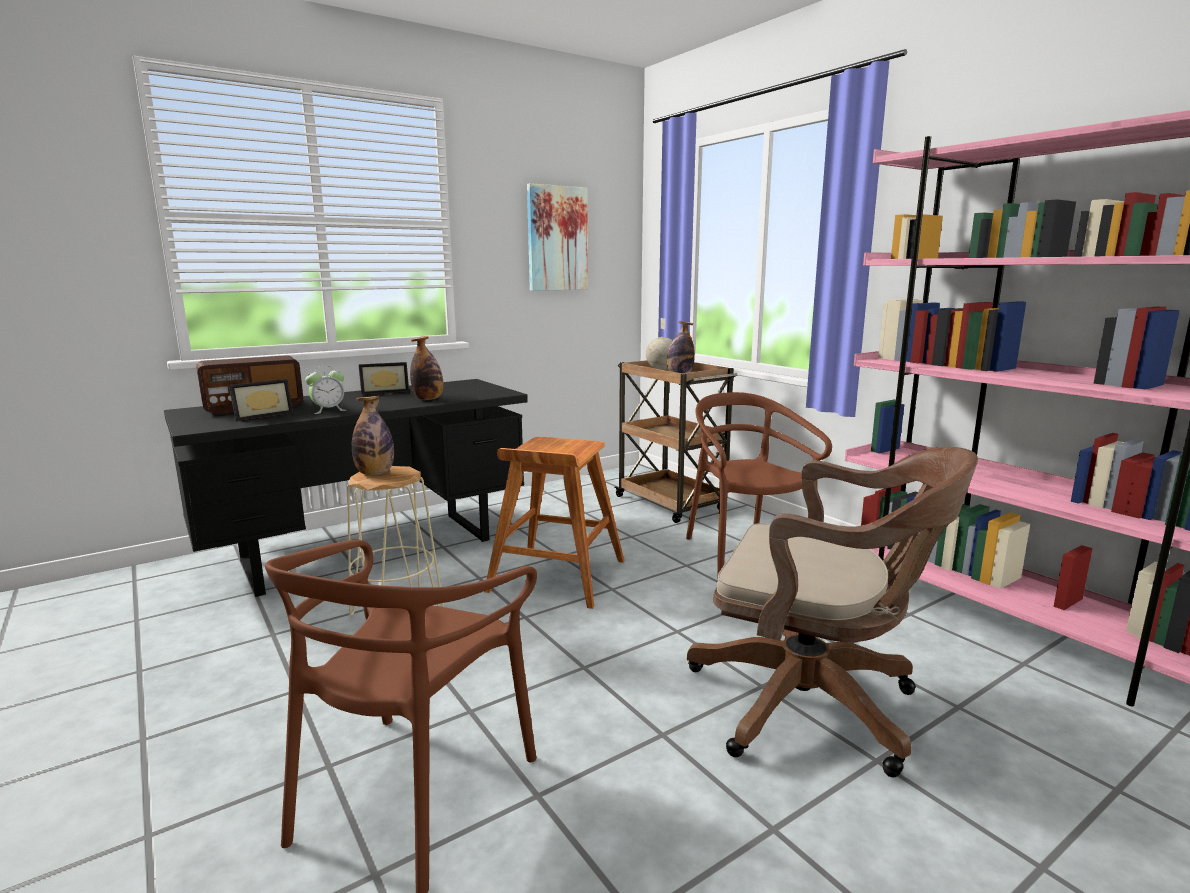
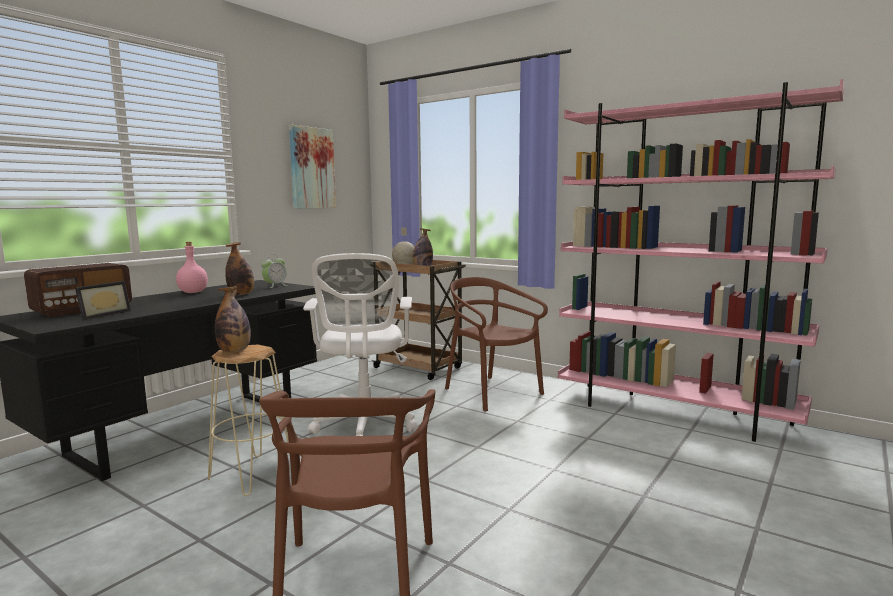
camera: 20 degrees left, 5 degrees down
alarm clock [305,365,346,414] -> alarm clock moved to [261,255,287,288]
picture frame [359,362,409,395] -> pink bottle [176,242,208,293]
brown stool [484,437,624,609] -> white office chair [303,253,417,436]
brown office chair [687,447,978,778] -> none

